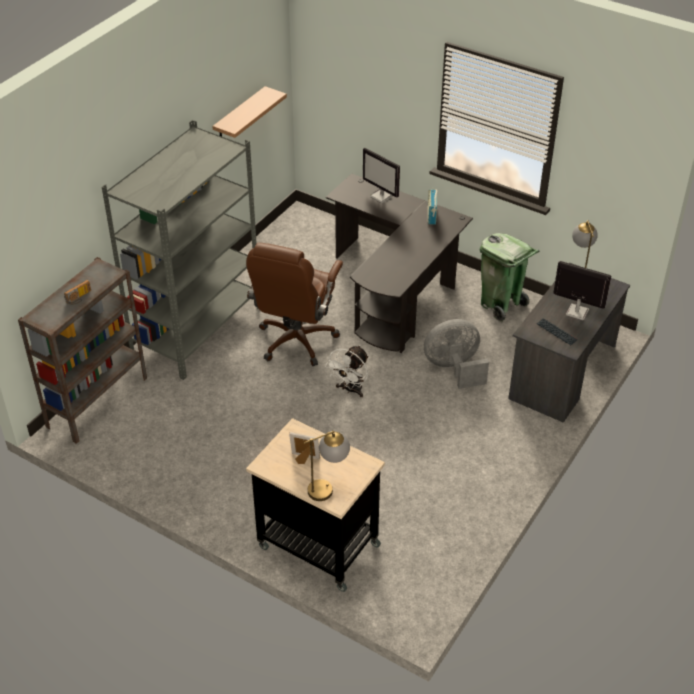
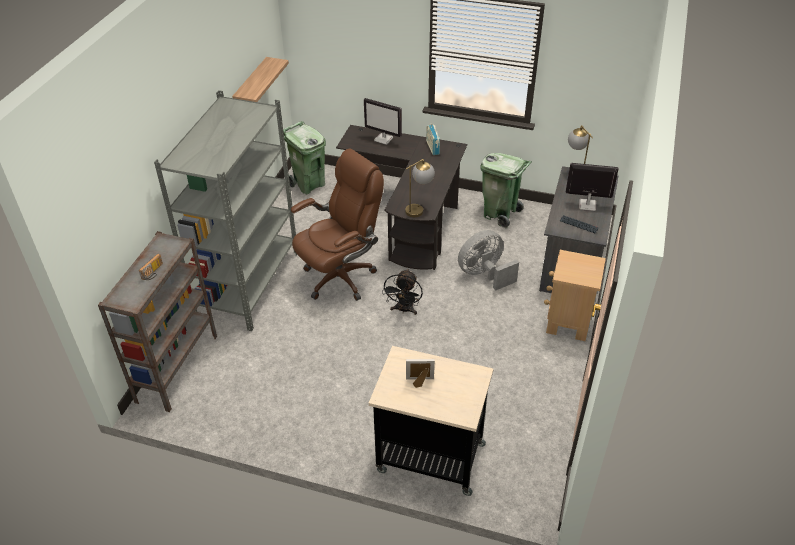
camera: 15 degrees left, 0 degrees up
brown office chair [246,243,343,366] -> brown office chair turned 135 degrees counterclockwise [291,148,384,301]
table lamp [304,431,350,501] -> table lamp moved to [405,159,435,217]
white fan [325,345,369,397] -> black fan [382,269,423,315]
none -> green trash can [283,121,326,194]
none -> beige nightstand [544,250,606,341]

